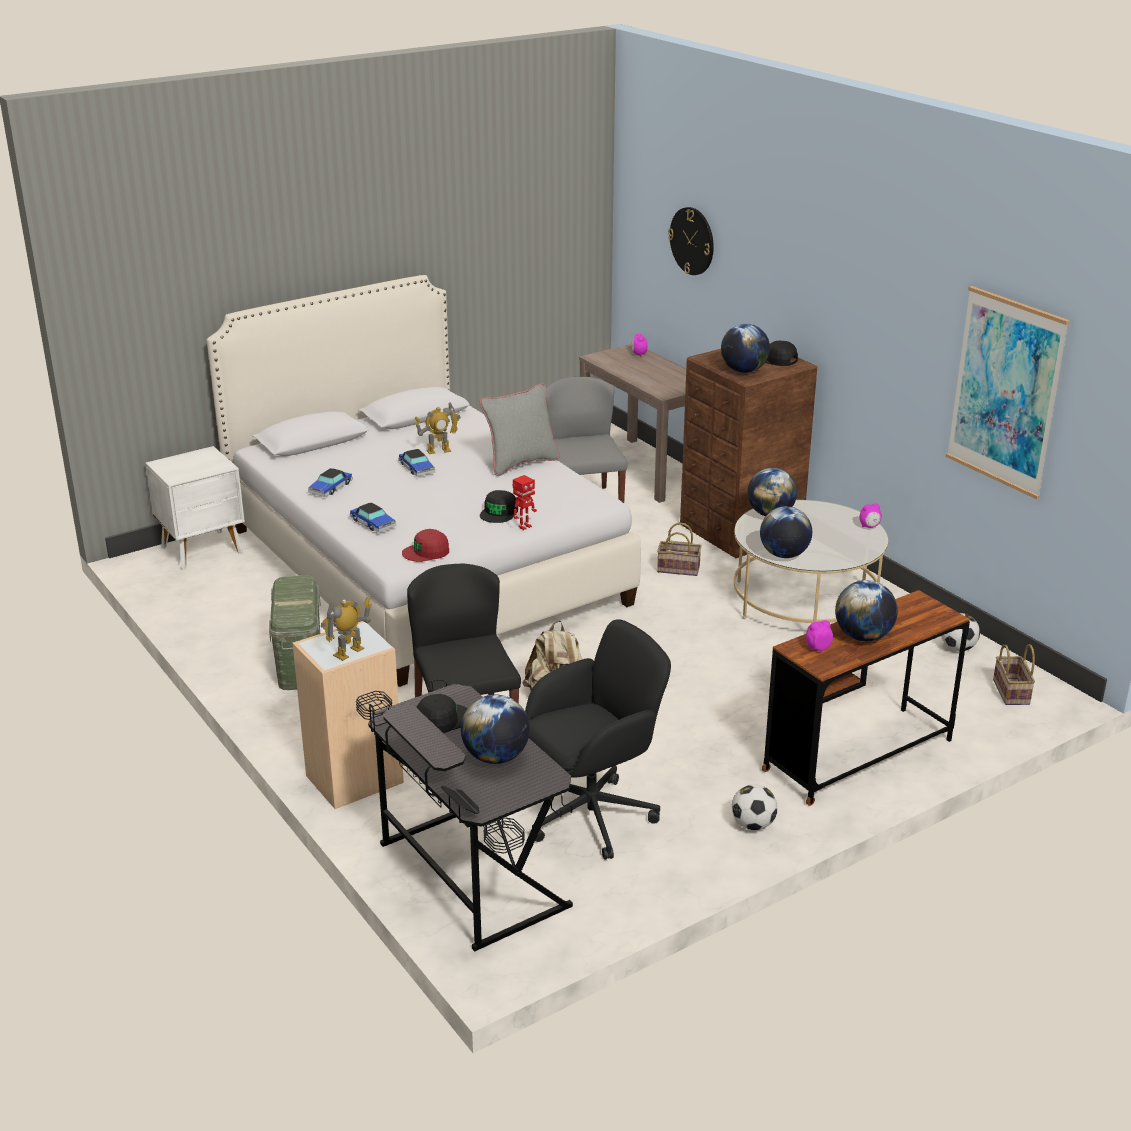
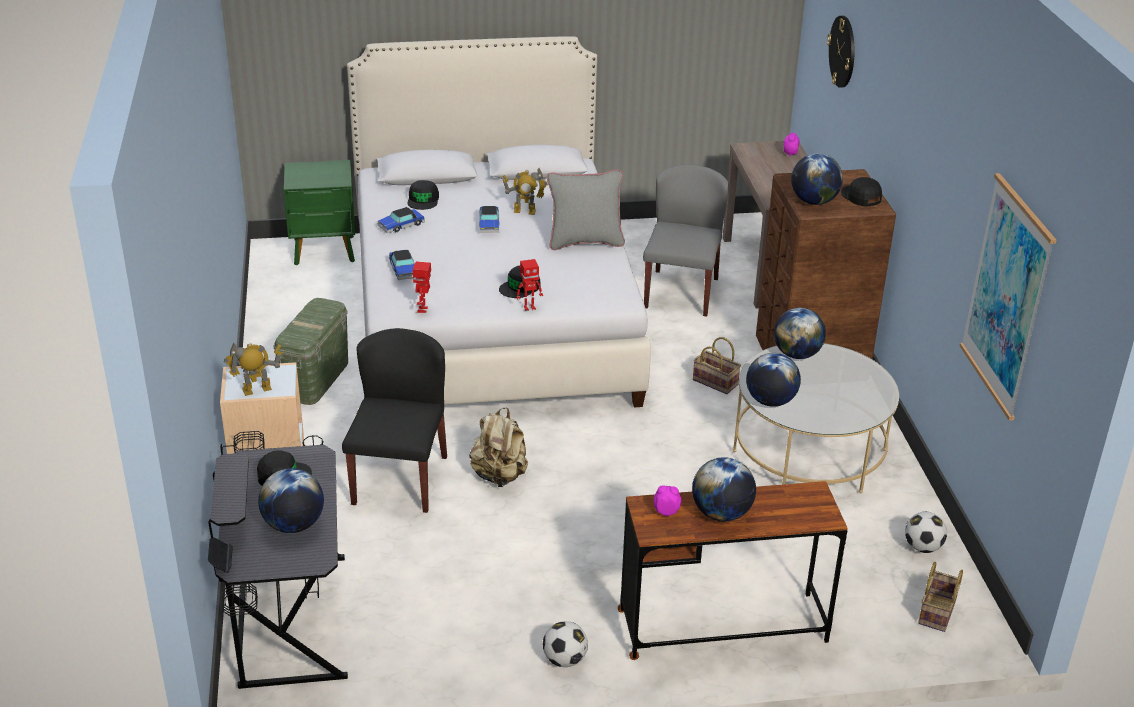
camera: 25 degrees right, 5 degrees up
white nightstand [145,446,245,570] -> green nightstand [284,160,355,265]
red cap [402,529,449,562] -> toy robot [413,262,431,313]
black office chair [525,619,671,860] -> none
alarm clock [859,503,882,528] -> none
none -> black cap [408,180,439,210]

